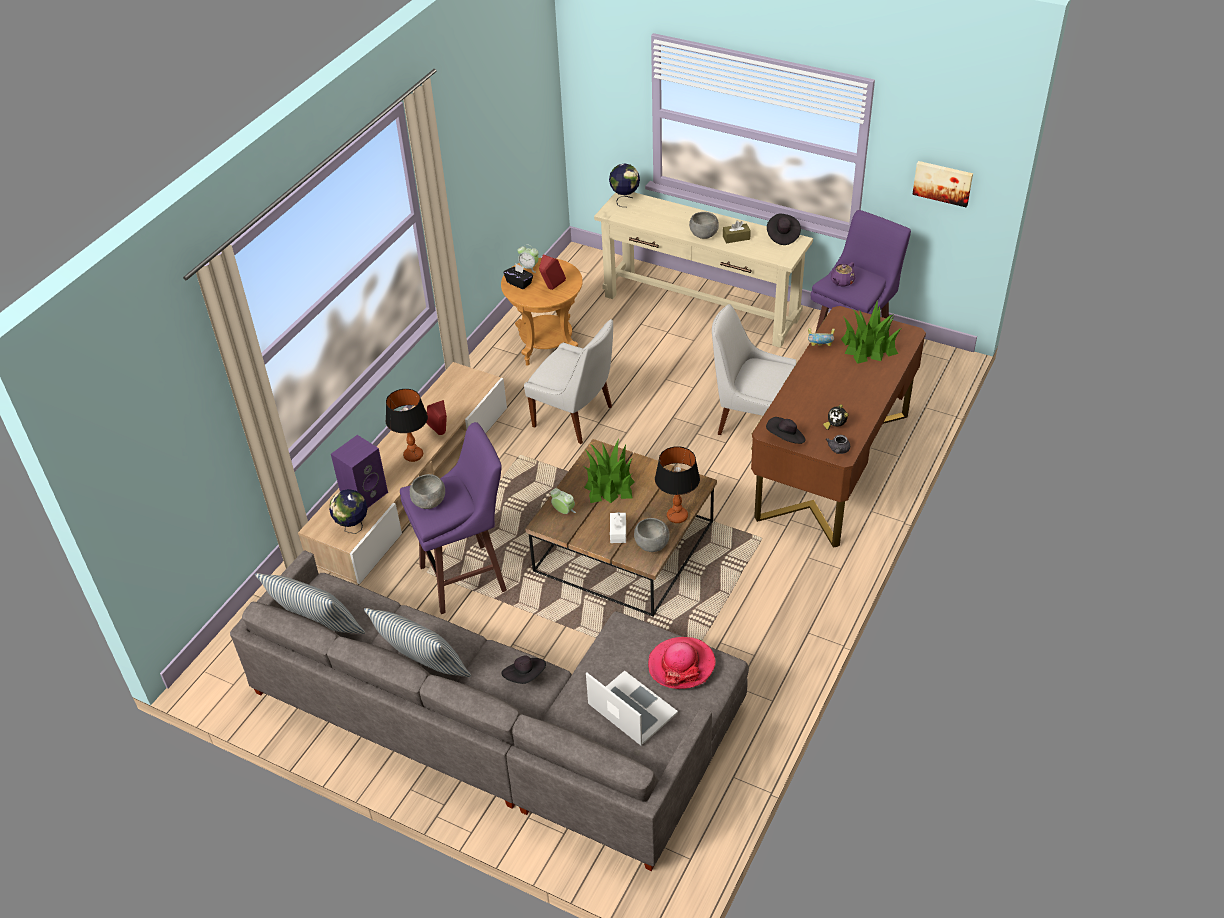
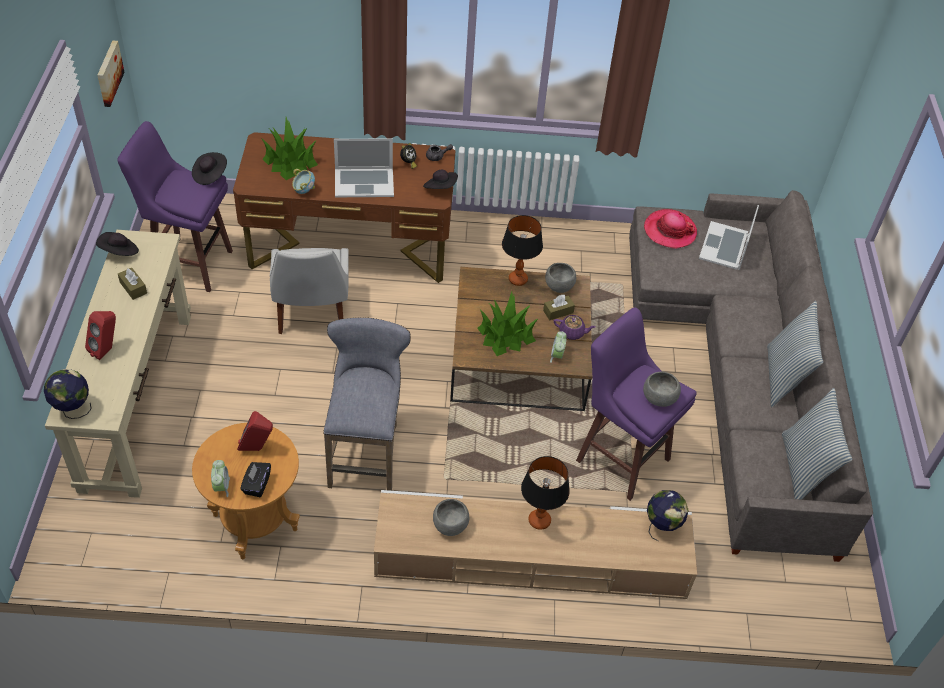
camera: 120 degrees left, 5 degrees up
purple speaker [331,435,388,508] -> none
red speaker [426,400,447,435] -> red speaker moved to [85,311,116,360]
black hat [501,655,546,684] -> black hat moved to [192,152,227,185]
white chair [524,319,613,444] -> grey stool [323,318,411,491]
white tissue box [610,512,626,543] -> brown tissue box [543,295,575,320]
grey bowl [689,212,719,239] -> grey bowl moved to [433,499,469,536]
purple teapot [831,262,856,286] -> purple teapot moved to [554,315,596,340]
none -> laptop [334,139,394,197]

